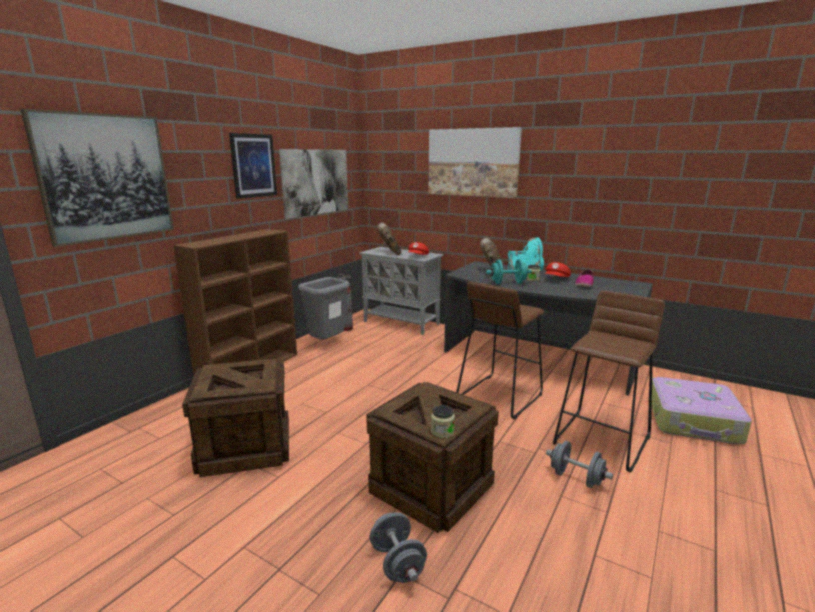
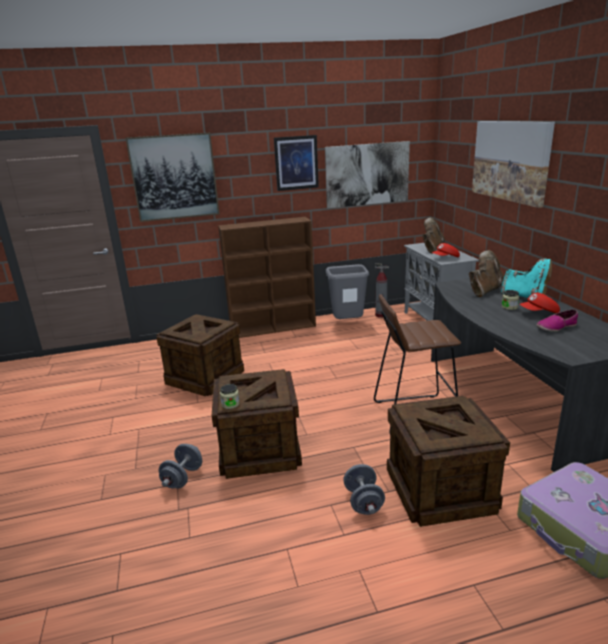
camera: 45 degrees right, 5 degrees up
turquoise dumbbell [486,259,532,284] -> none
brown stool [553,290,665,473] -> crate [387,396,510,527]

